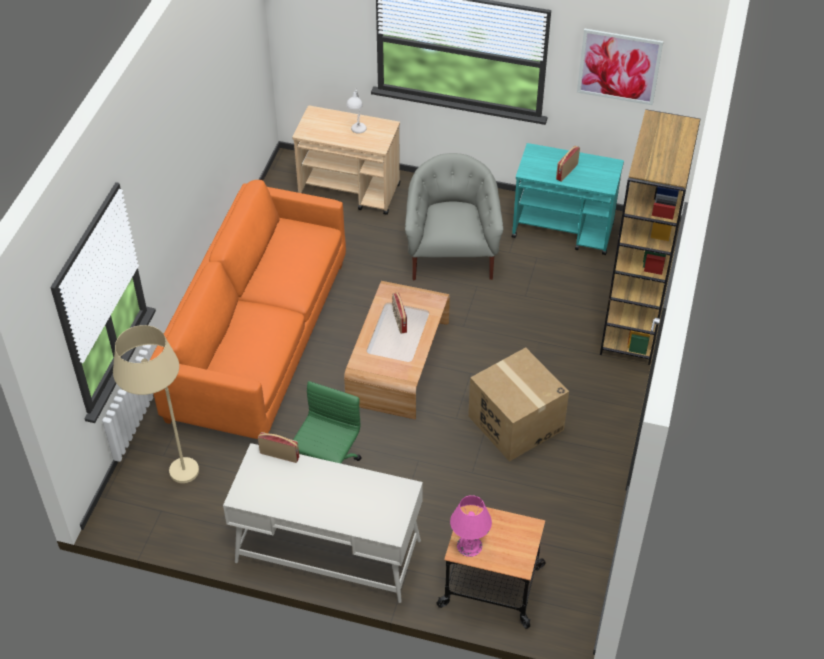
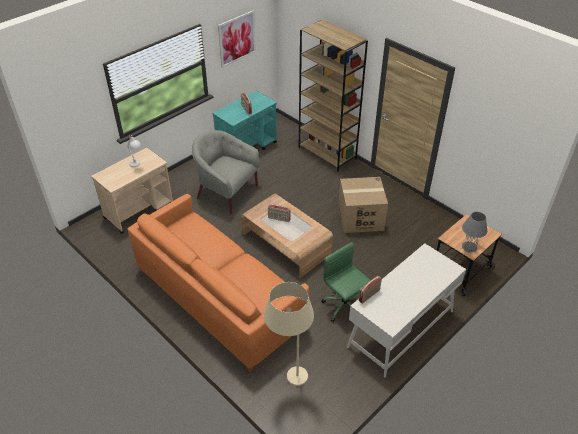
camera: 60 degrees left, 5 degrees down
pink table lamp [450,495,492,557] -> grey table lamp [462,212,487,253]

